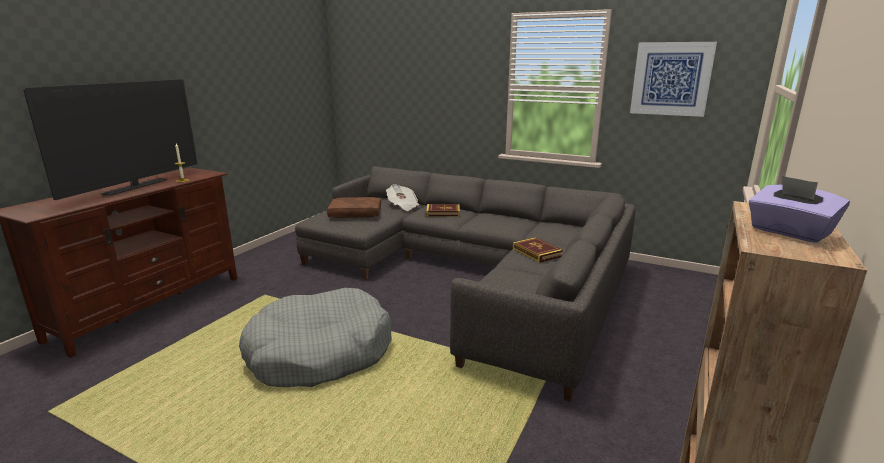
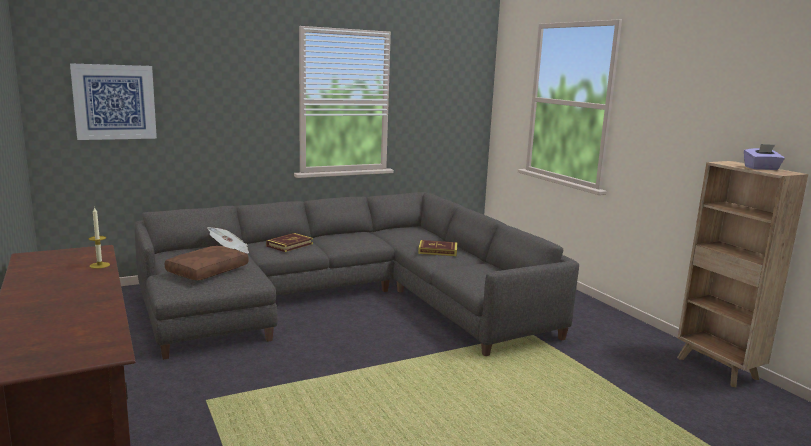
camera: 55 degrees left, 5 degrees down
television [23,79,197,200] -> none
grey dog bed [239,288,392,387] -> none
picture [630,42,717,117] -> picture moved to [70,63,157,140]

